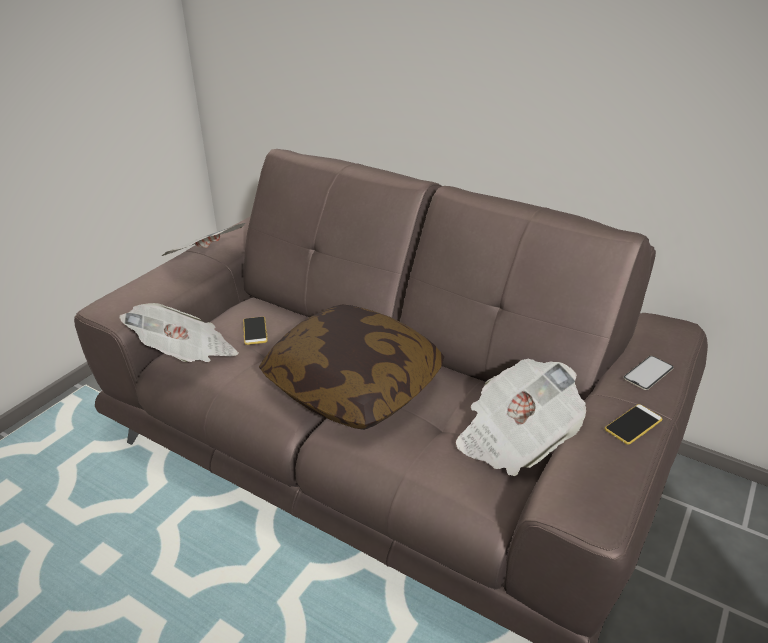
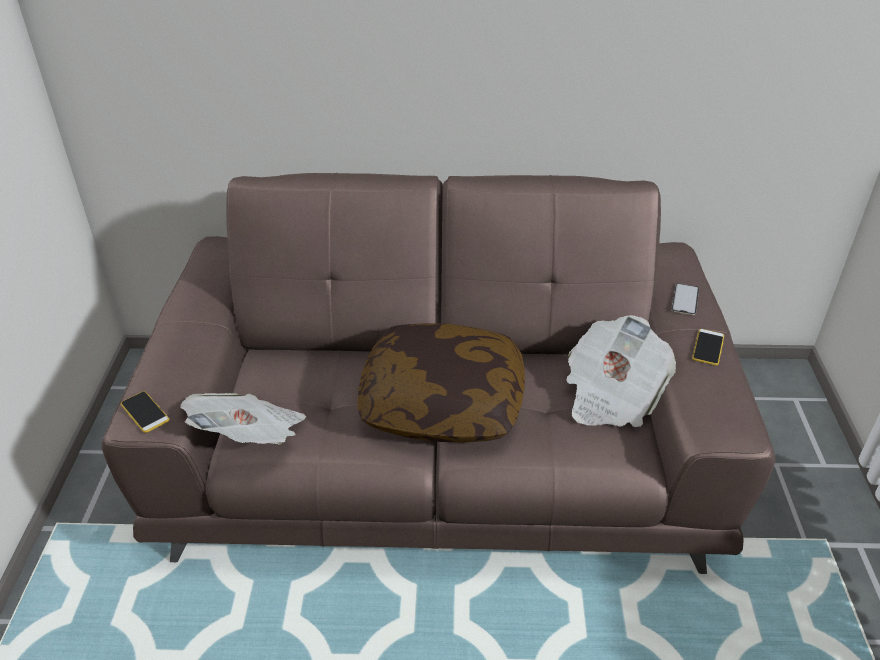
camera: 30 degrees left, 5 degrees up
newspaper [161,223,246,256] -> none
phone [243,317,268,345] -> phone moved to [121,391,169,433]

